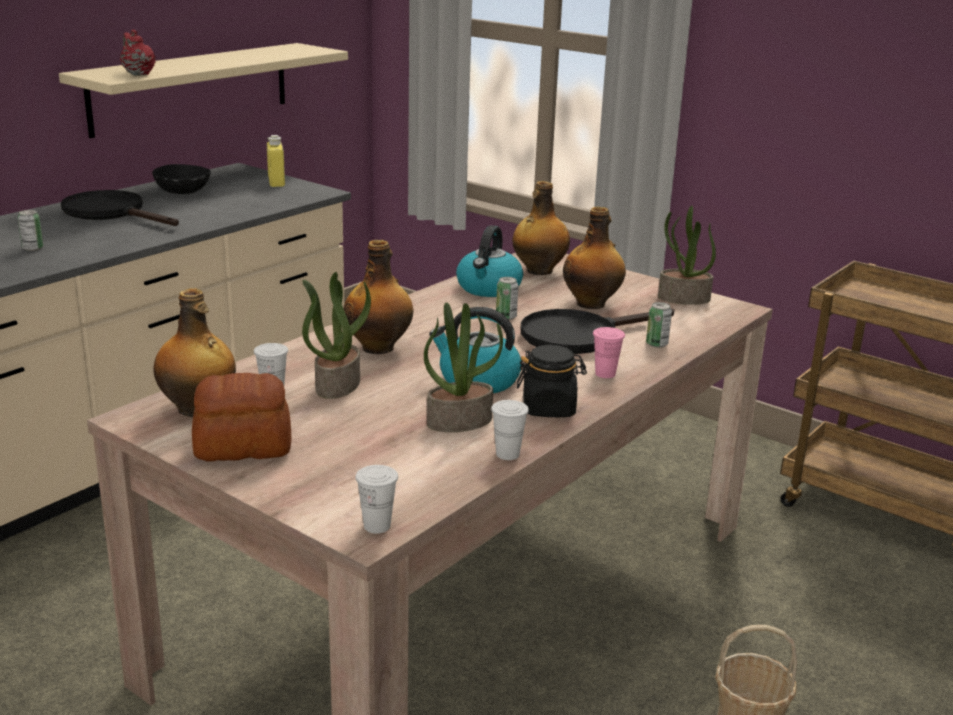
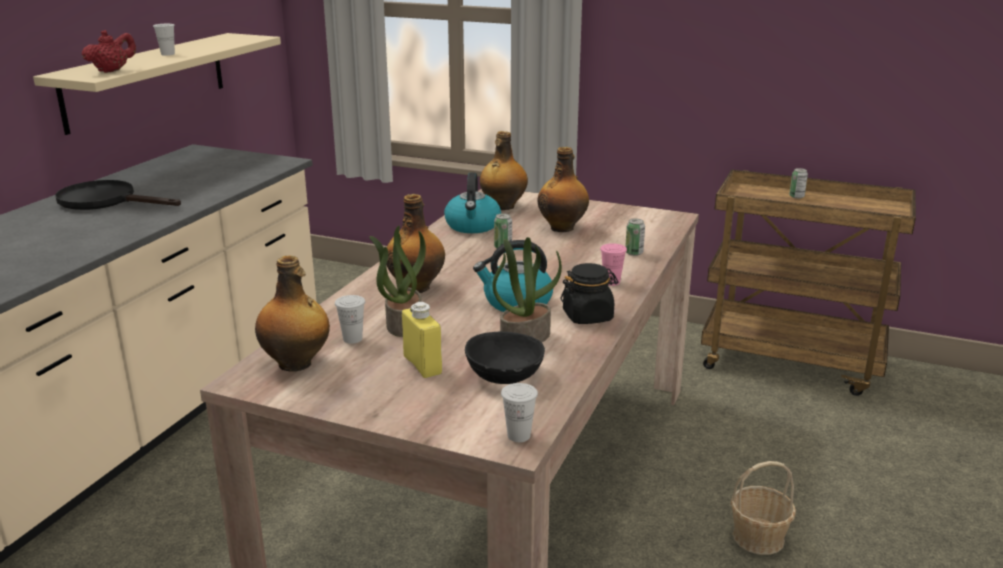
camera: 15 degrees left, 0 degrees up
can [18,210,43,251] -> can moved to [789,168,808,199]
red teapot [120,29,155,76] -> red teapot turned 90 degrees clockwise [82,30,136,73]
black bowl [152,164,211,194] -> black bowl moved to [465,332,545,384]
bread [192,373,291,462] -> none
yellow bottle [267,135,285,187] -> yellow bottle moved to [402,302,442,378]
white cup [491,400,529,460] -> white cup moved to [153,24,175,56]
black frying pan [521,309,674,354] -> none
potted plant [658,206,716,305] -> none

